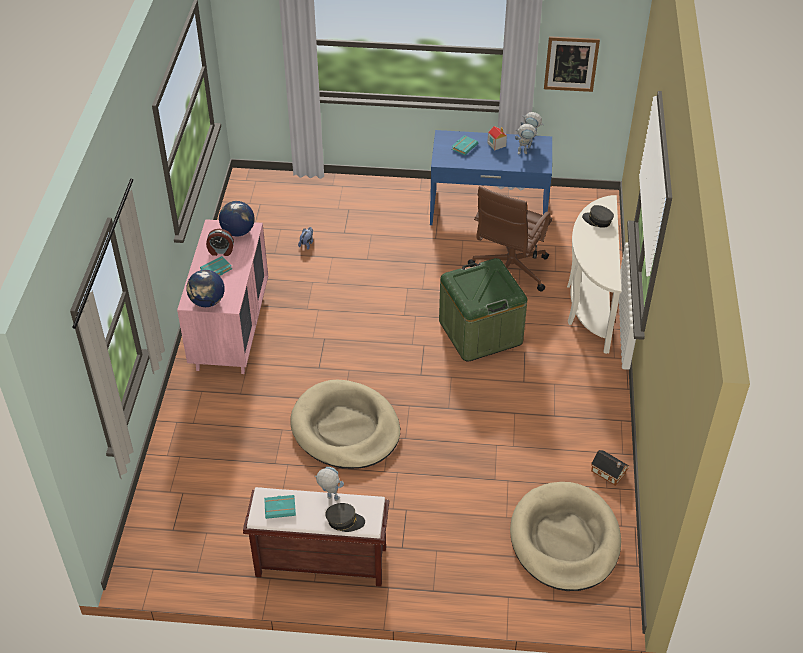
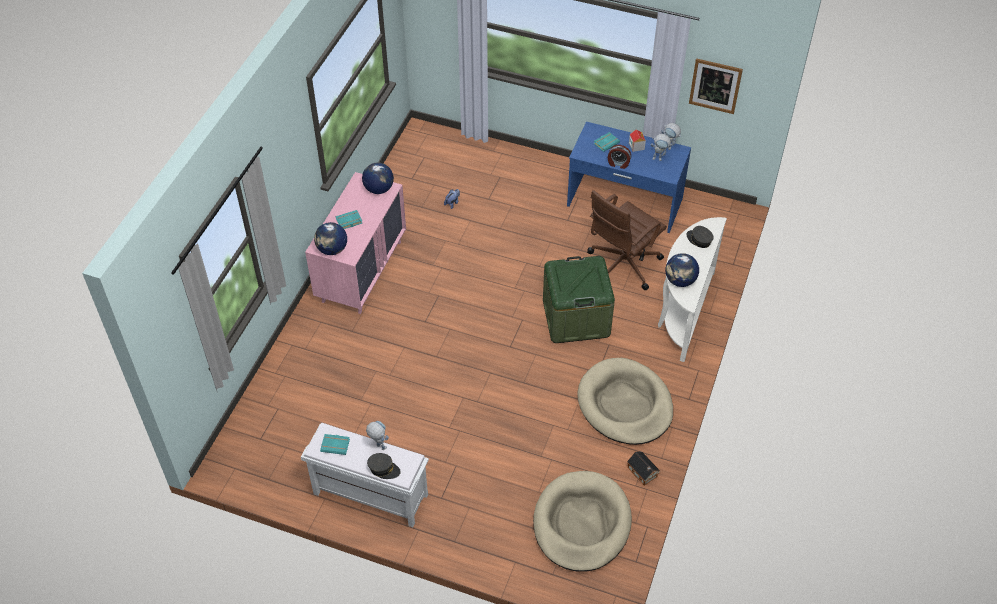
camera: 15 degrees right, 5 degrees up
alarm clock [206,229,234,256] -> alarm clock moved to [608,145,631,169]
brown bench [243,487,389,587] -> white bench [301,423,429,527]
beige dog bed [291,380,400,469] -> beige dog bed moved to [578,358,673,445]
none -> globe [665,253,699,287]

